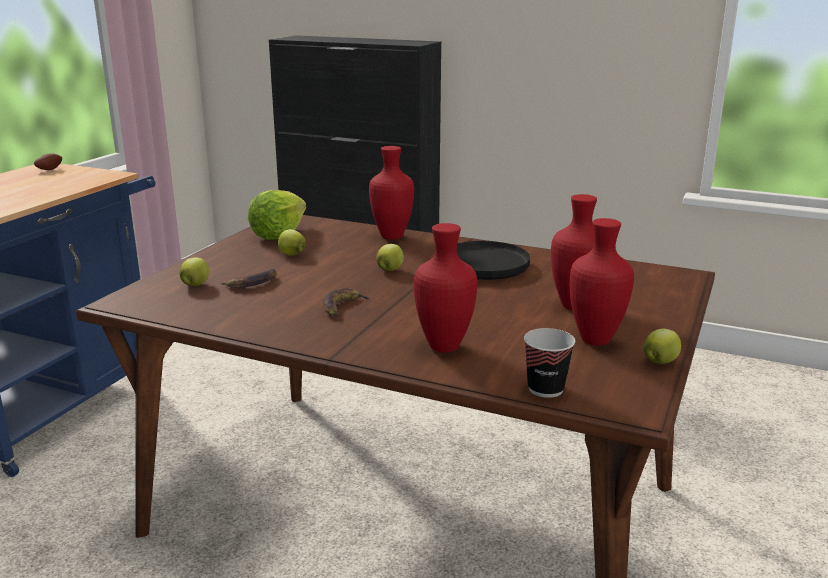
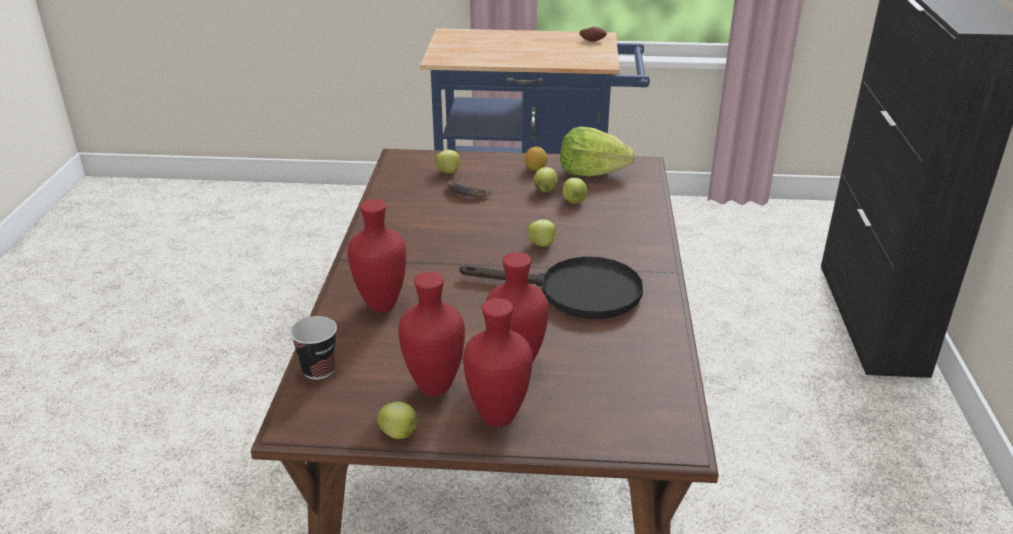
camera: 70 degrees right, 10 degrees up
banana [323,288,372,316] -> none
red vase [369,146,414,240] -> red vase moved to [463,298,532,427]
none -> lemon [525,147,547,171]
none -> apple [563,178,587,204]

